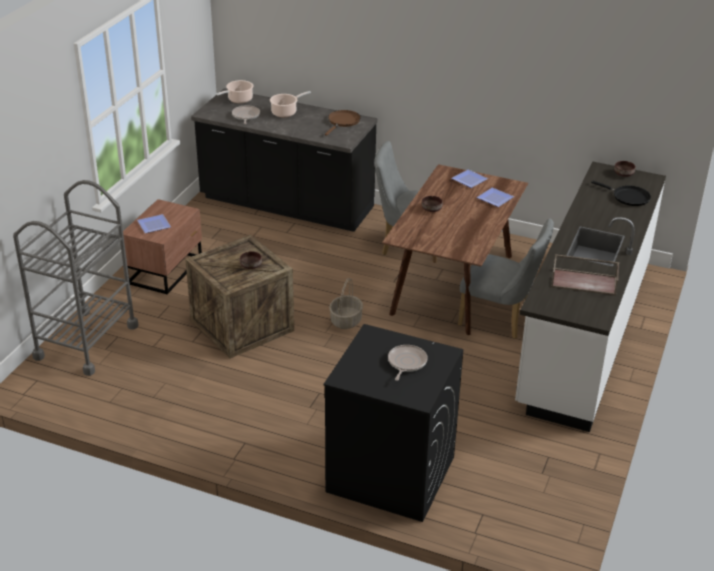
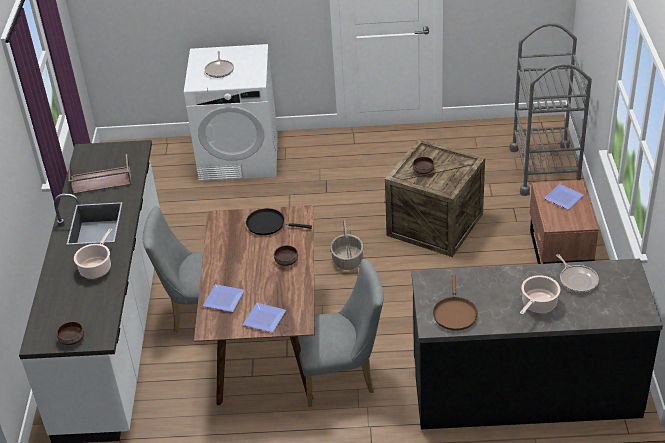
camera: 160 degrees right, 5 degrees up
cooking pot [216,80,253,103] -> cooking pot moved to [74,229,113,279]
black washing machine [323,324,463,522] -> white washing machine [184,44,278,181]
black frying pan [591,181,651,206] -> black frying pan moved to [246,208,312,235]

